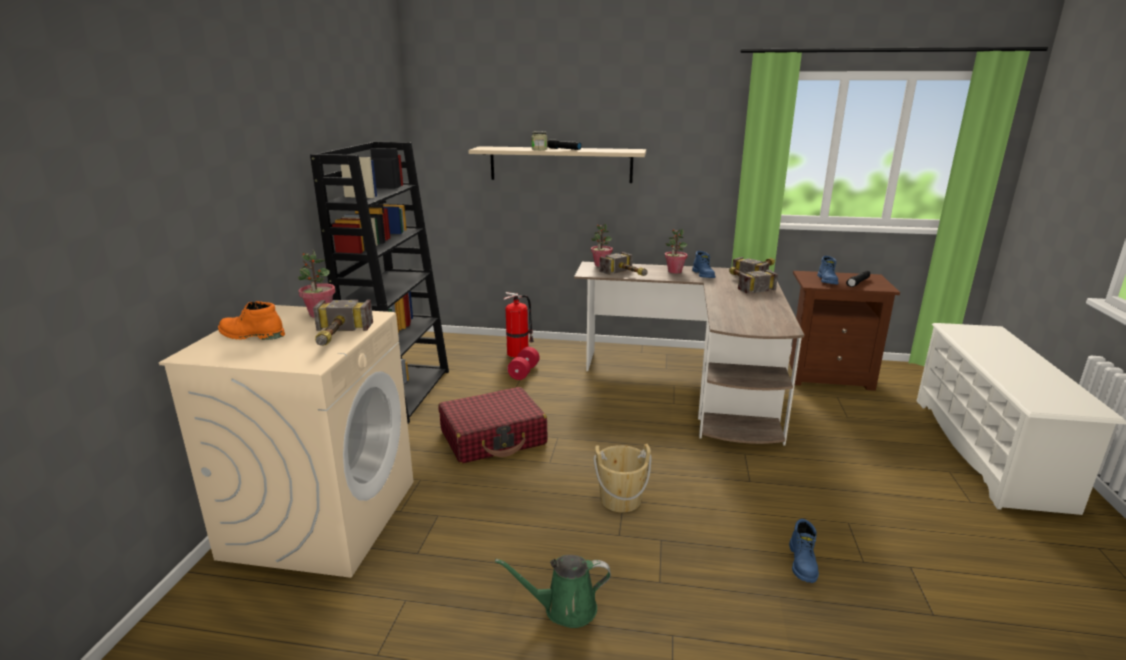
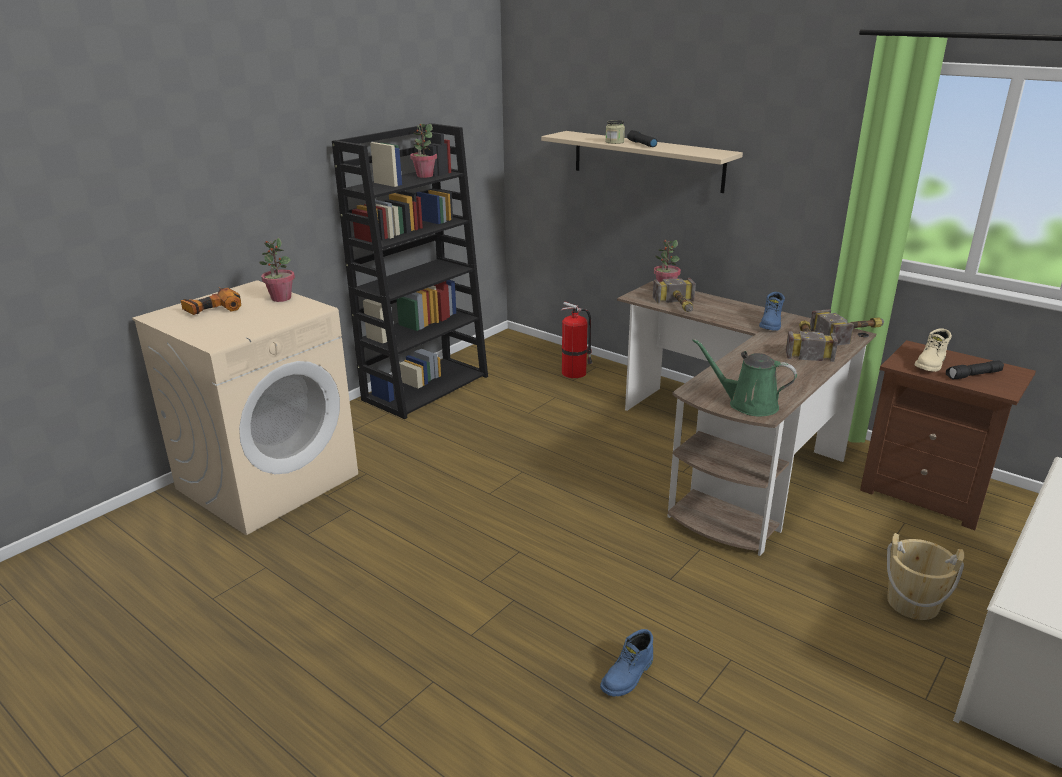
camera: 30 degrees right, 5 degrees up
orange boot [218,301,285,340] -> power drill [181,287,241,315]
hammer [313,300,373,346] -> none
red suitcase [438,387,548,464] -> none
green watering can [495,555,611,628] -> green watering can moved to [692,338,797,416]
red dumbbell [507,347,540,380] -> none
beige bucket [593,444,651,512] -> beige bucket moved to [887,533,964,620]
potted plant [665,229,687,274] -> potted plant moved to [410,123,437,178]
blue boot [817,256,839,285] -> beige boot [914,328,952,372]

